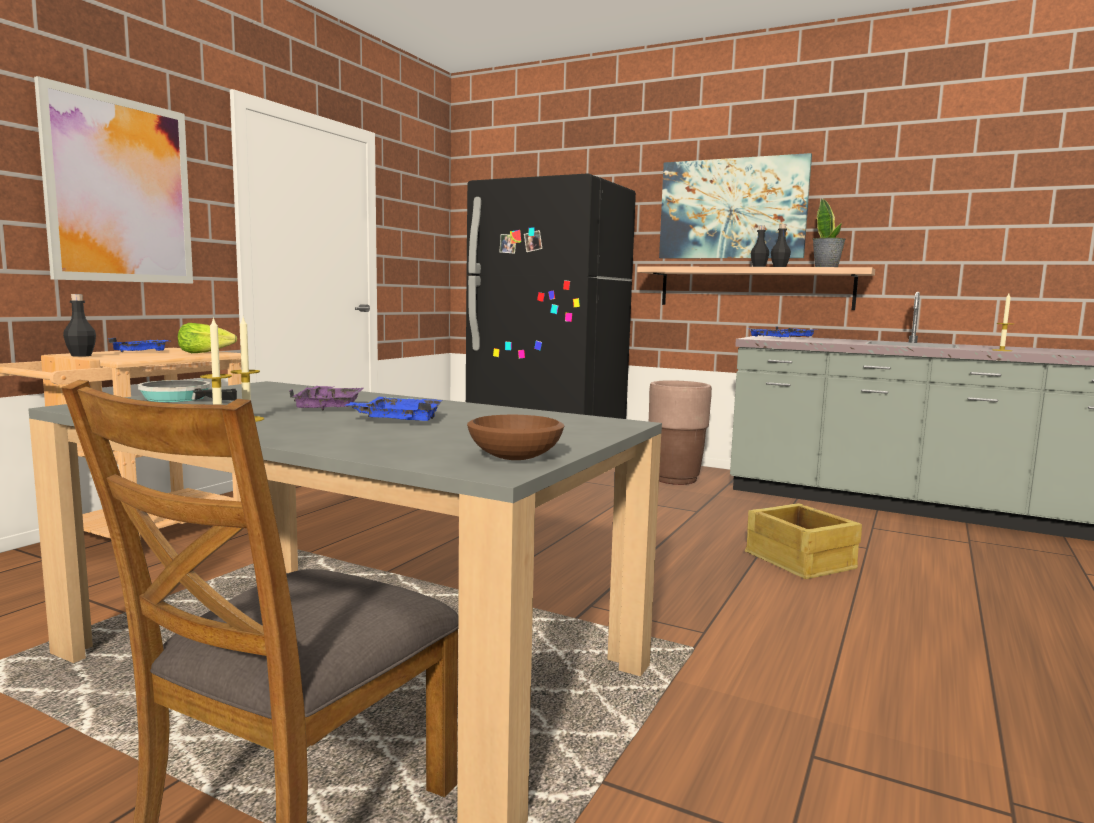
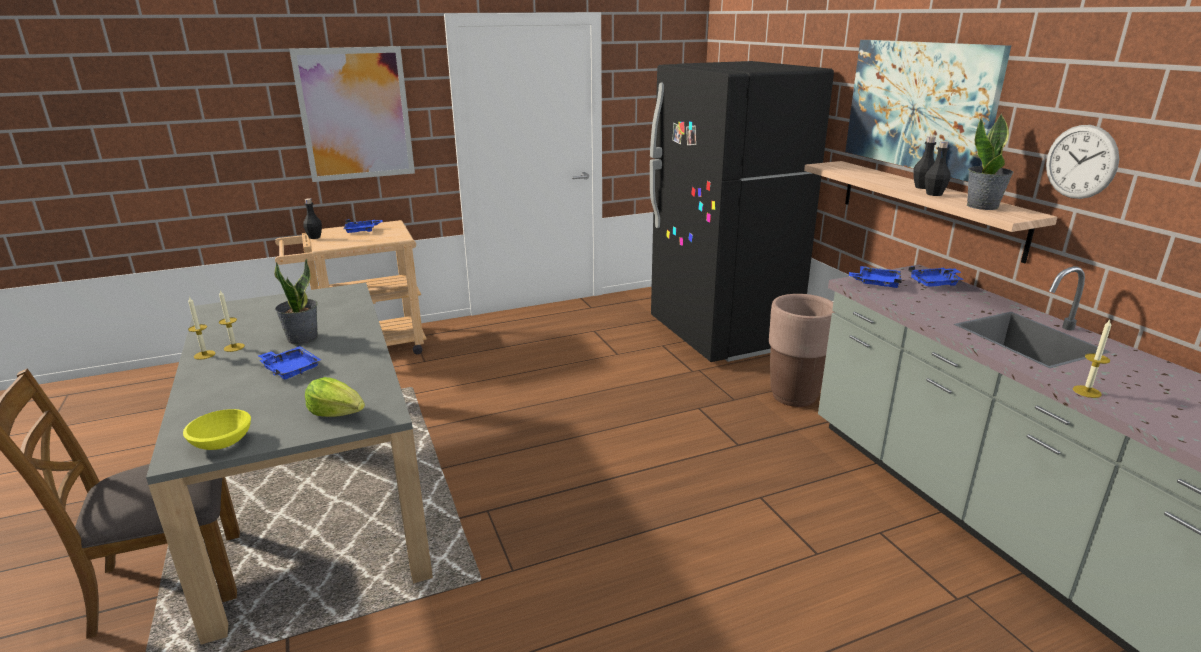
camera: 40 degrees right, 15 degrees up
frying pan [138,380,237,402] -> none
lettuce [178,323,237,353] -> lettuce moved to [305,377,365,417]
purple tray [289,386,364,410] -> potted plant [274,259,318,345]
brown bowl [467,415,564,460] -> yellow bowl [183,409,251,450]
crate [745,503,862,579] -> none
none -> wall clock [1046,125,1119,199]

